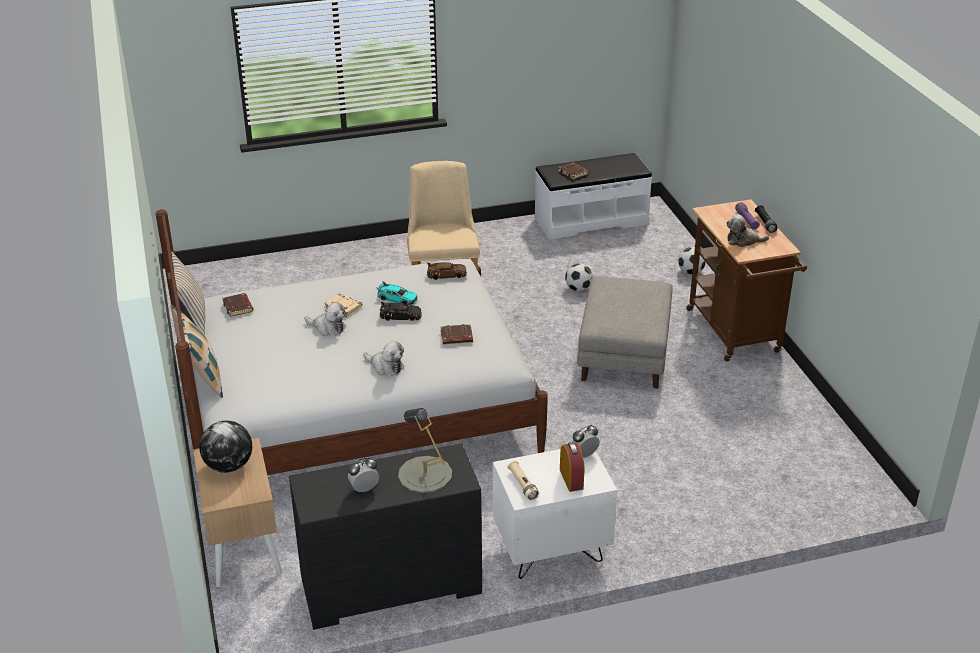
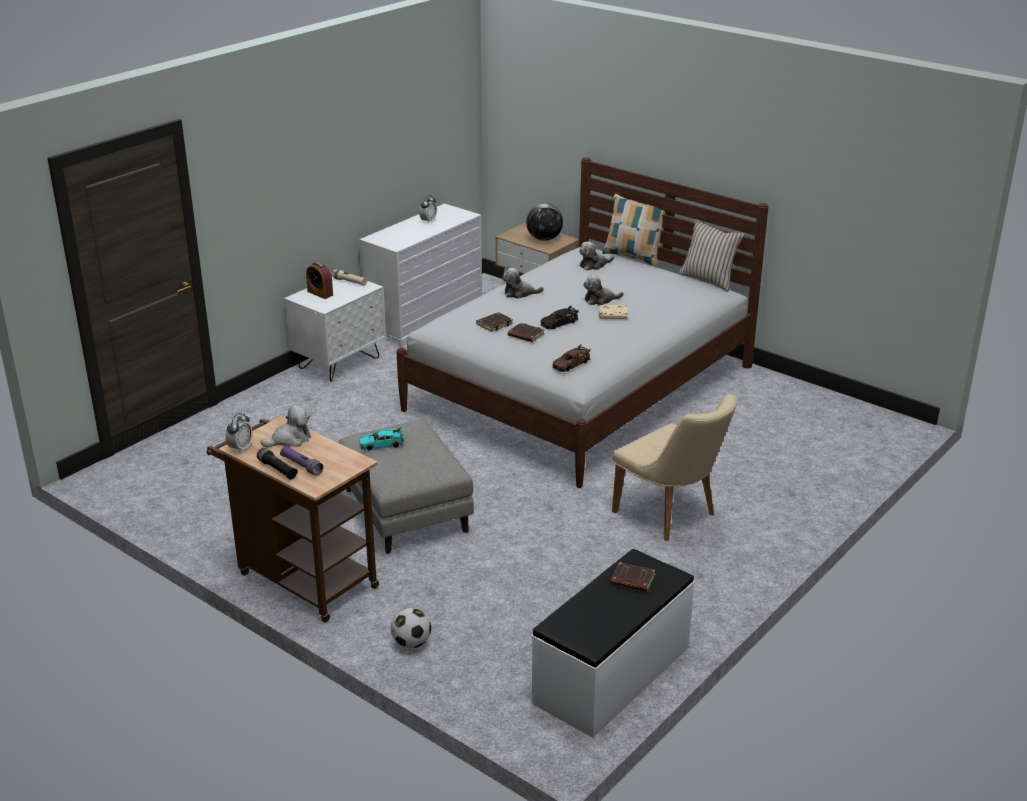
camera: 145 degrees right, 5 degrees down
brown book [222,293,254,317] -> brown book moved to [508,323,545,342]
black dresser [289,443,482,630] -> white dresser [359,203,482,347]
turquoise toy car [376,281,418,305] -> turquoise toy car moved to [359,427,404,450]
grey table lamp [398,408,452,493] -> none
football [565,263,593,292] -> none
alarm clock [571,425,600,458] -> alarm clock moved to [225,413,253,453]
none -> plush toy [579,242,614,270]

